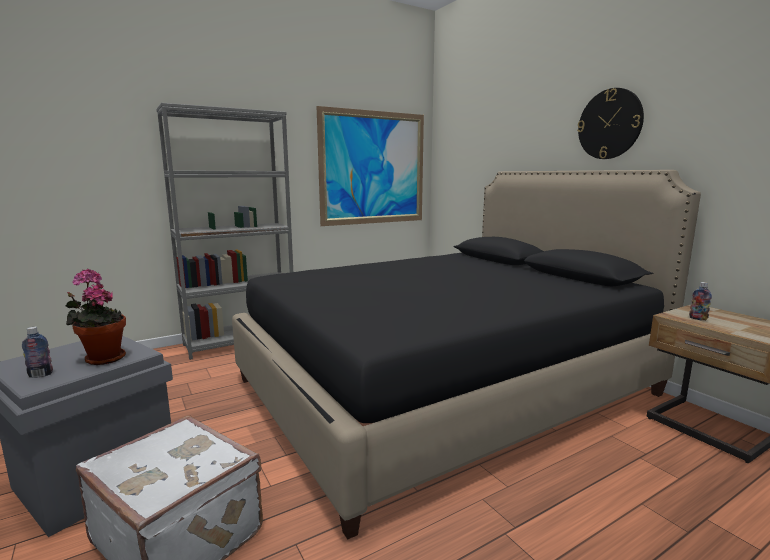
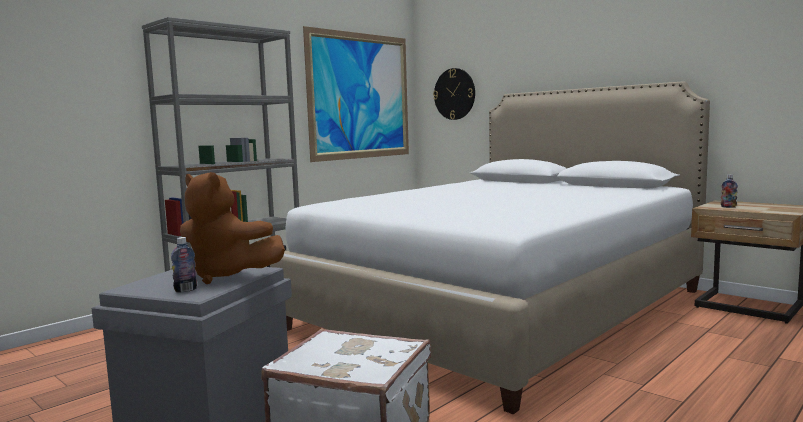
camera: 15 degrees left, 5 degrees down
potted plant [66,269,126,365] -> brown plush toy [180,172,285,284]
black bed [232,170,701,539] -> white bed [270,81,710,414]
wall clock [577,88,644,159] -> wall clock moved to [433,68,475,120]

